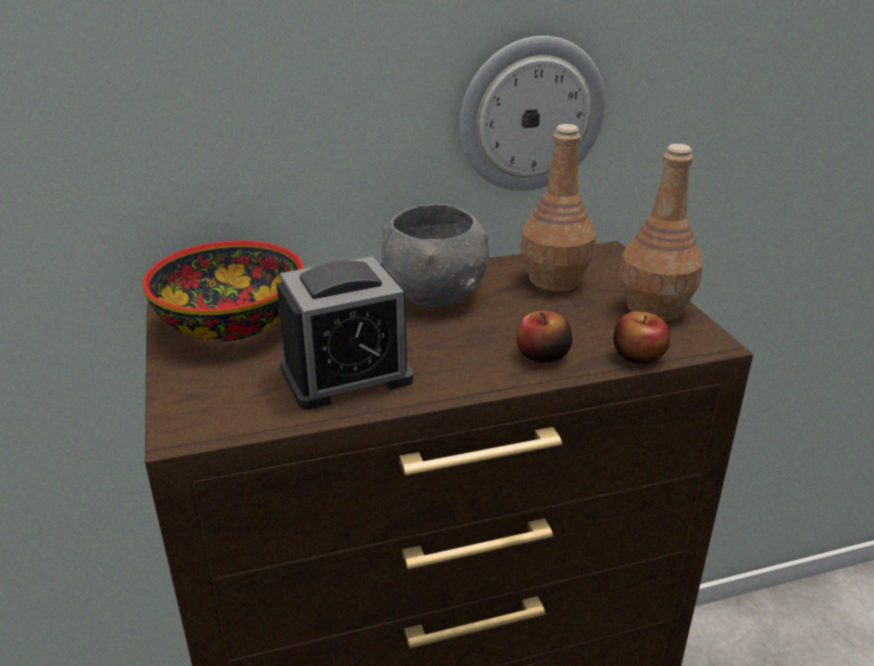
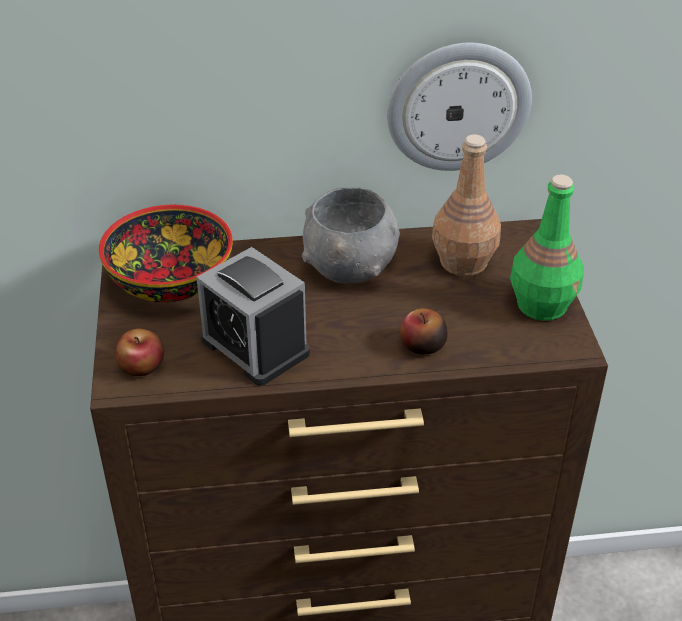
camera: 10 degrees right, 10 degrees up
alarm clock [276,256,414,410] -> alarm clock turned 60 degrees clockwise [196,247,310,386]
apple [613,311,670,364] -> apple moved to [115,328,164,376]
brown bottle [619,144,703,321] -> green bottle [510,175,584,321]

